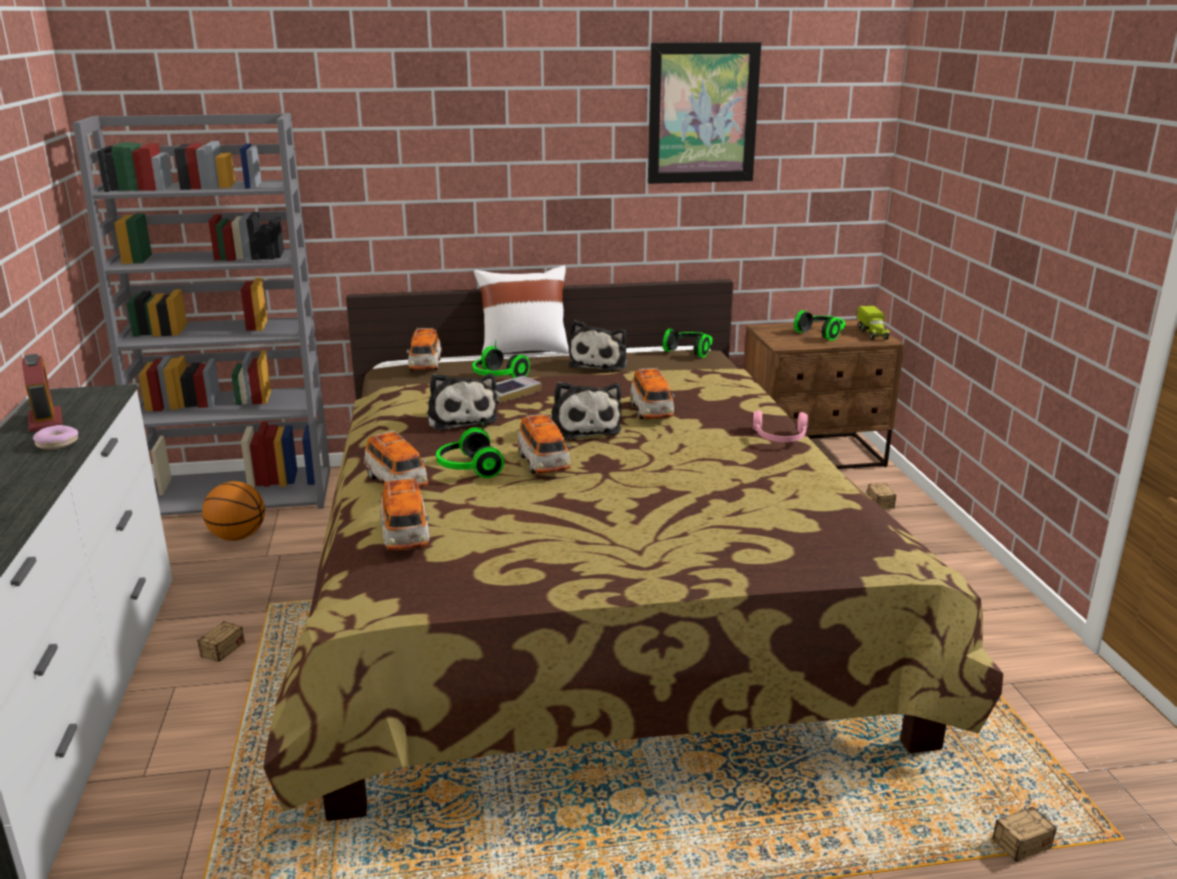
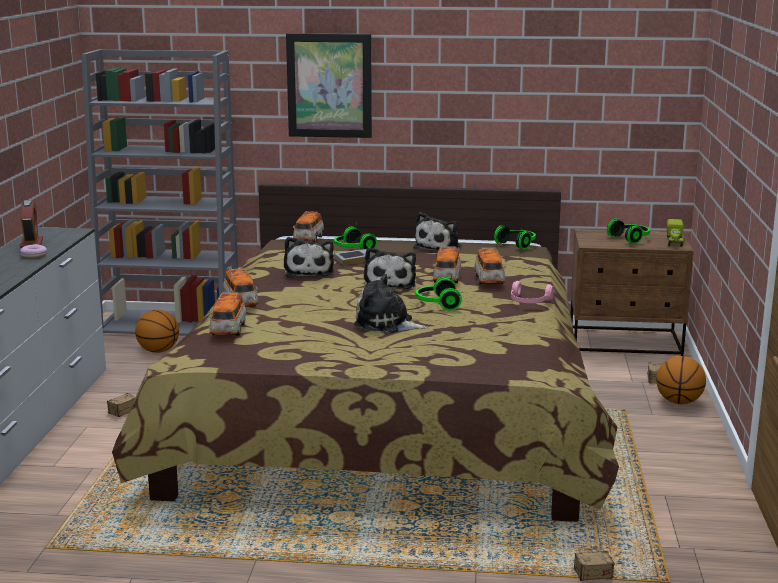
camera: 15 degrees right, 5 degrees down
headphones [436,422,504,478] -> headphones moved to [415,273,462,311]
white pillow [474,265,569,354] -> none
toy car [517,413,571,474] -> toy car moved to [475,247,506,285]
picture [648,42,761,184] -> picture moved to [286,33,372,138]
none -> plush toy [354,274,428,333]
none -> basketball [656,356,706,404]

